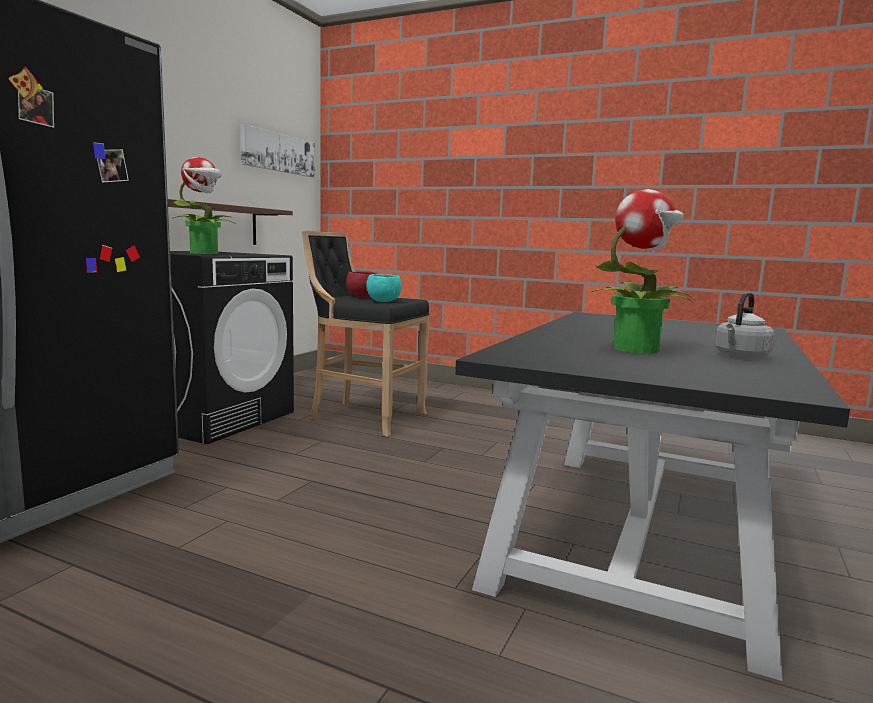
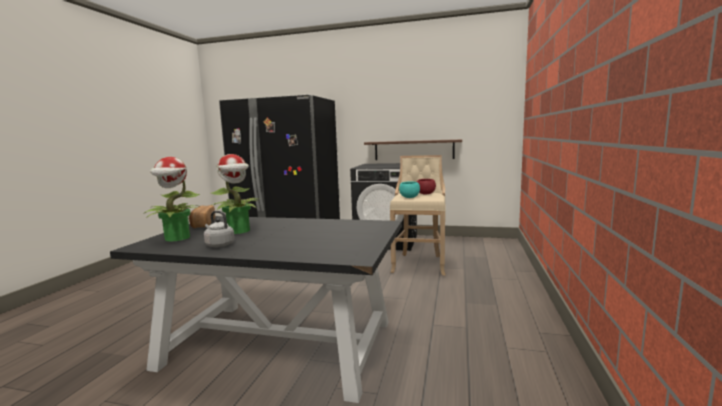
camera: 80 degrees right, 0 degrees up
potted plant [172,157,234,254] -> potted plant moved to [145,157,200,241]
picture [240,124,315,177] -> none
black stool [302,231,430,437] -> beige stool [390,155,446,276]
none -> bread [189,205,215,228]

